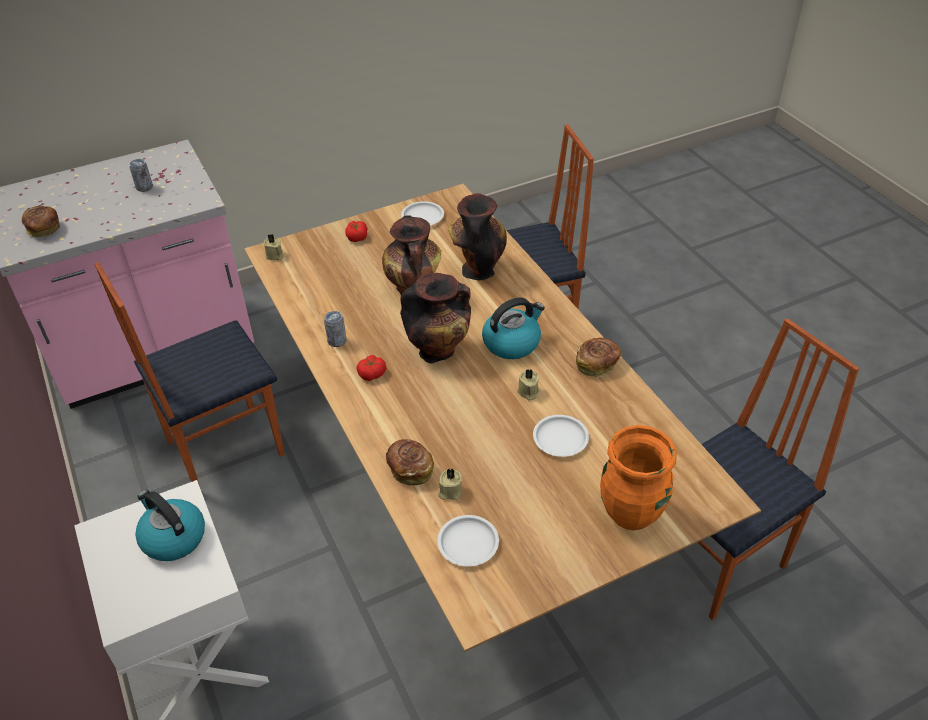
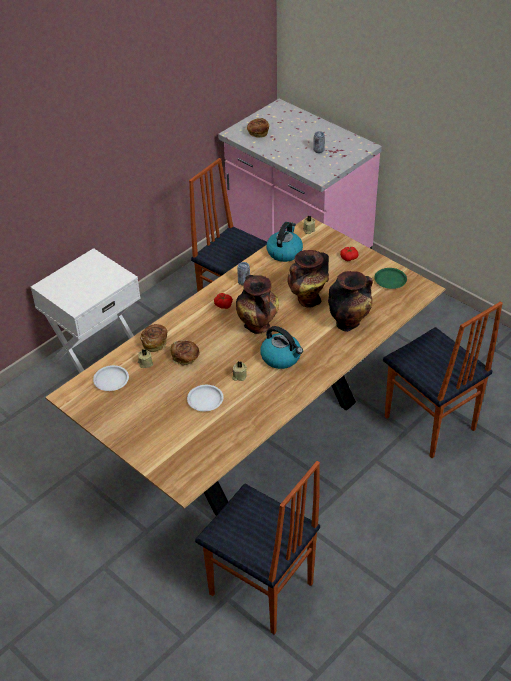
camera: 70 degrees right, 0 degrees up
kettle [135,490,205,561] -> kettle moved to [266,222,303,262]
white plate [401,201,444,225] -> green plate [374,268,407,289]
bread [576,338,621,377] -> bread moved to [170,340,200,366]
orange vase [600,425,677,530] -> none

